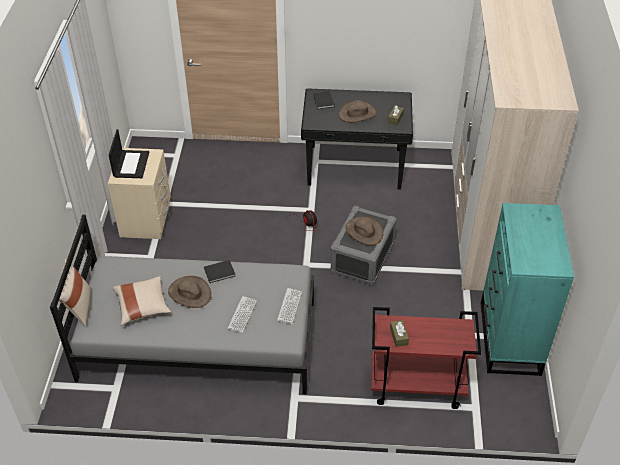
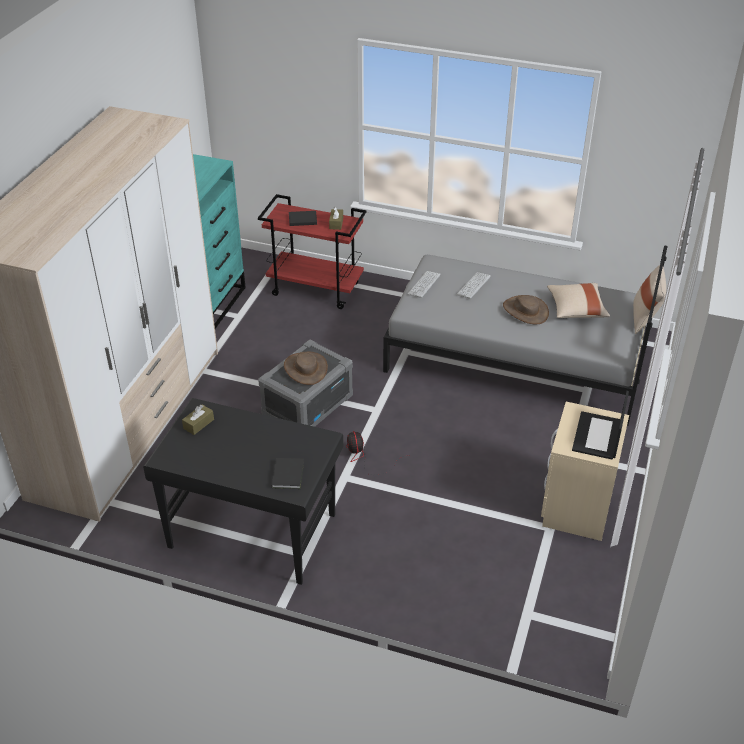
camera: 165 degrees left, 5 degrees down
black book [204,260,235,283] -> black book moved to [289,211,317,226]
brown hat [339,100,377,122] -> none

